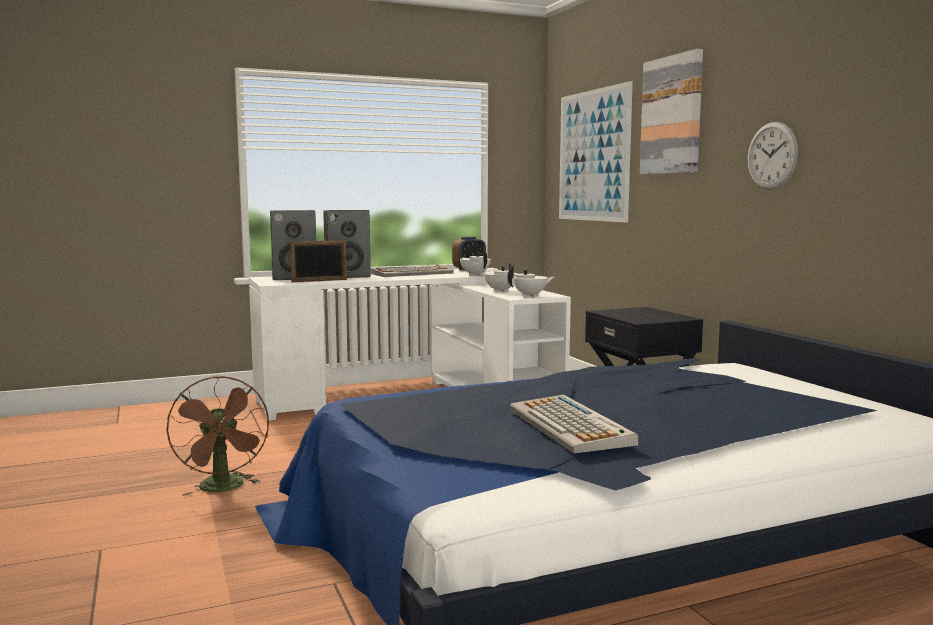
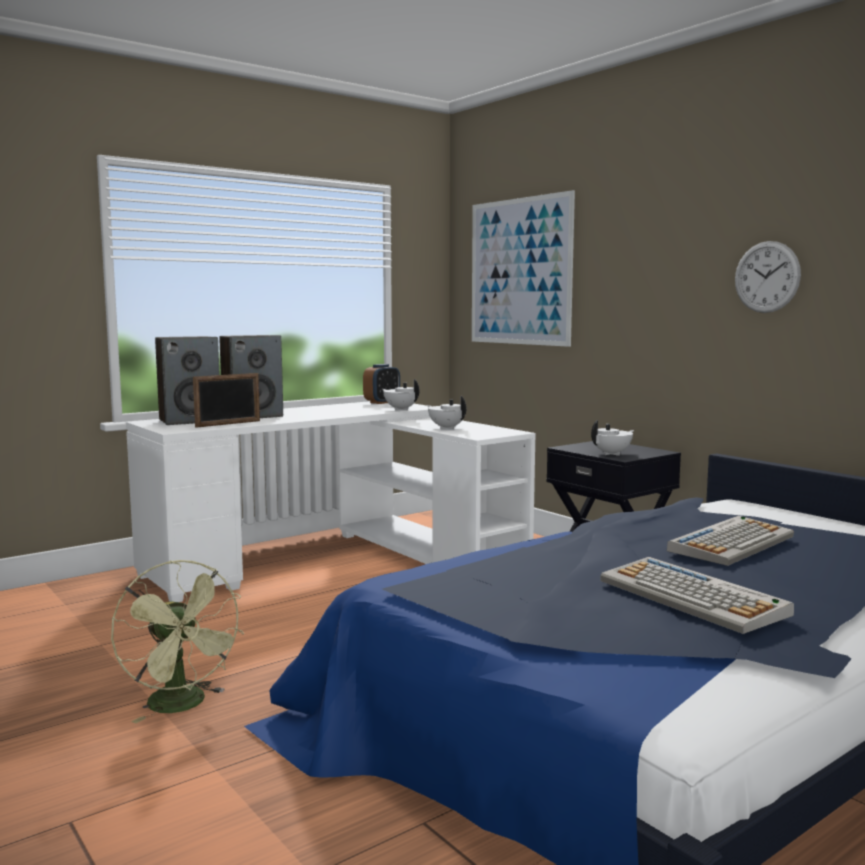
camera: 15 degrees left, 0 degrees up
brown fan [166,376,269,496] -> green fan [111,560,244,723]
keyboard [371,265,454,277] -> keyboard moved to [667,516,794,566]
white teapot [507,265,555,297] -> white teapot moved to [591,420,634,456]
picture [640,49,703,175] -> none

